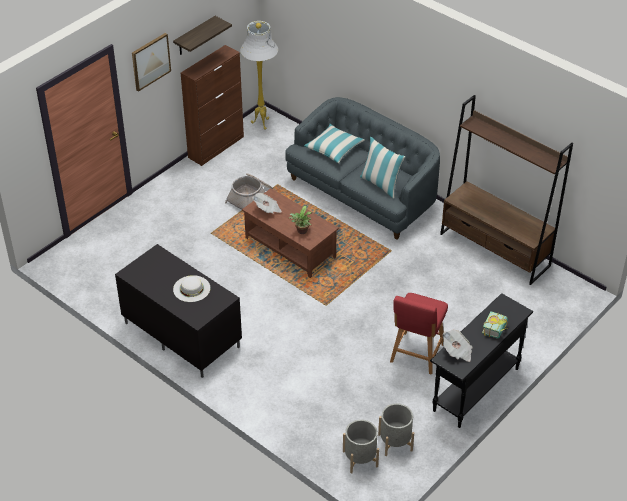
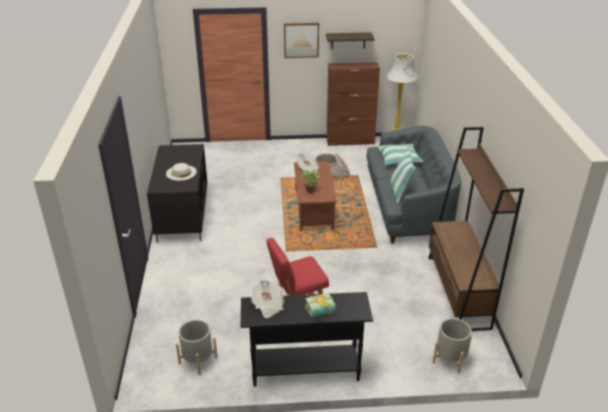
camera: 45 degrees right, 10 degrees down
grey planter [343,420,379,473] -> grey planter moved to [432,318,472,373]

